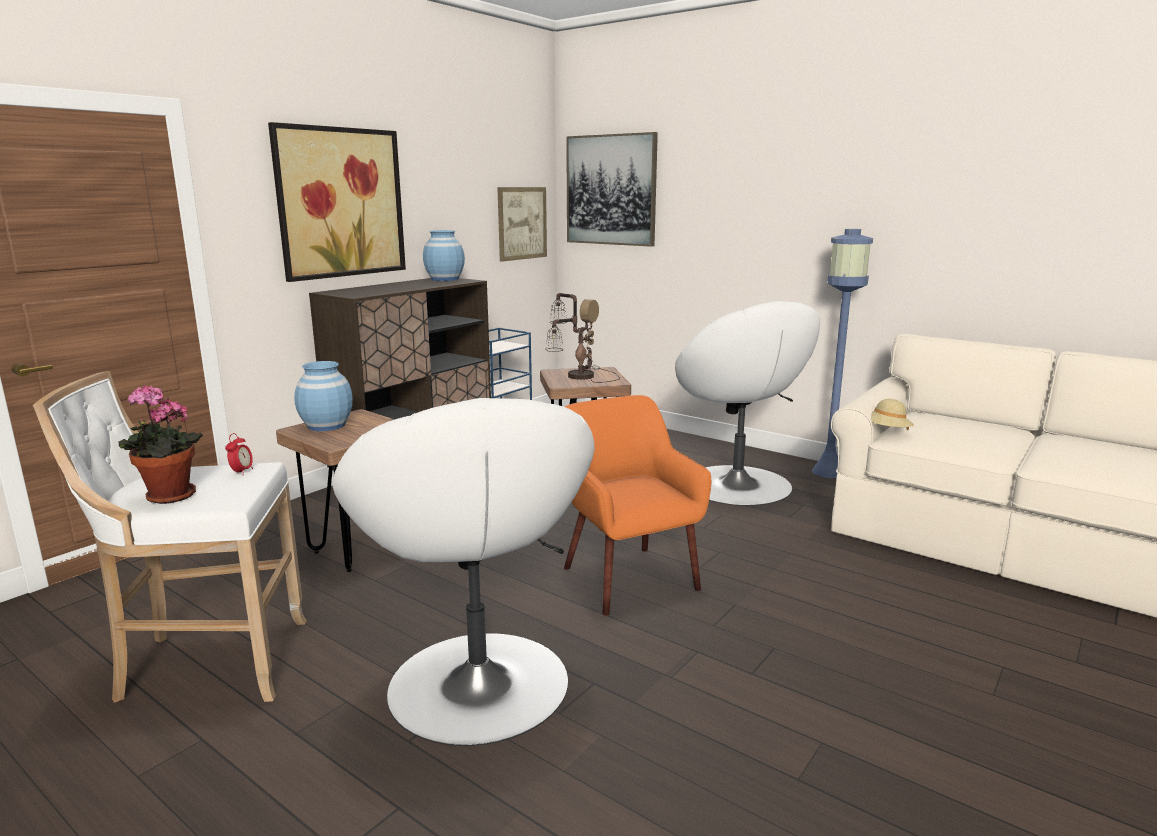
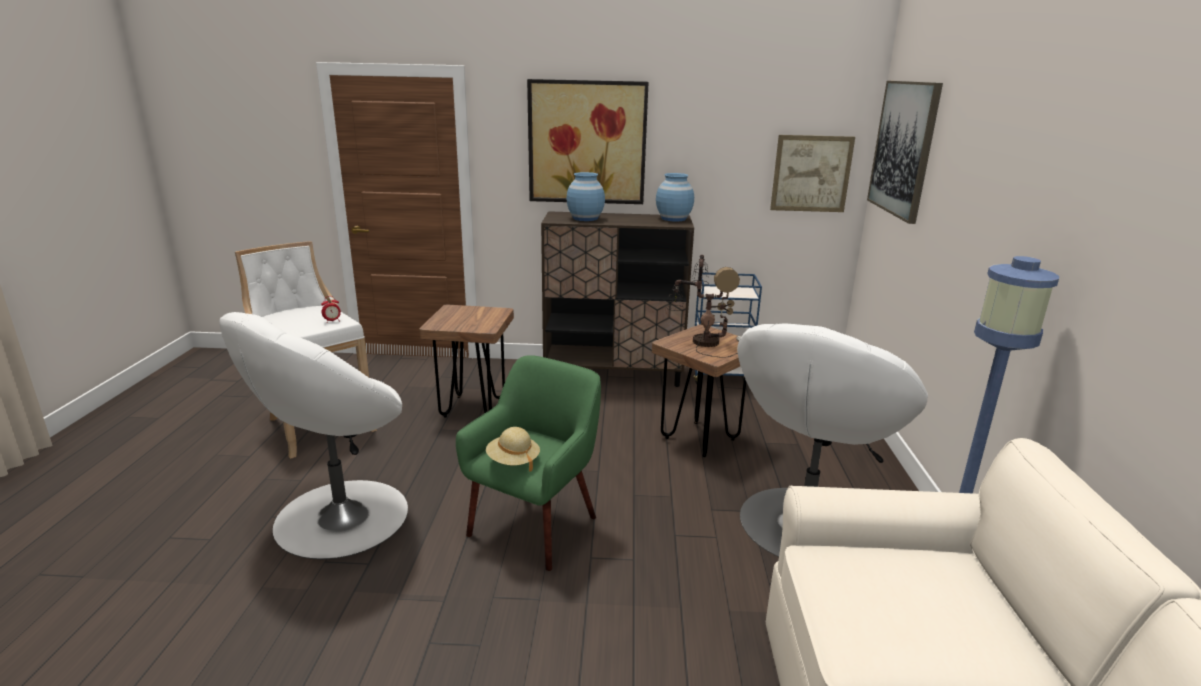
camera: 55 degrees right, 5 degrees up
potted plant [119,385,203,504] -> none
blue vase [294,361,352,431] -> blue vase moved to [567,172,605,221]
orange armchair [564,395,711,616] -> green armchair [456,355,601,571]
beige hat [871,399,914,430] -> beige hat moved to [486,427,540,471]

